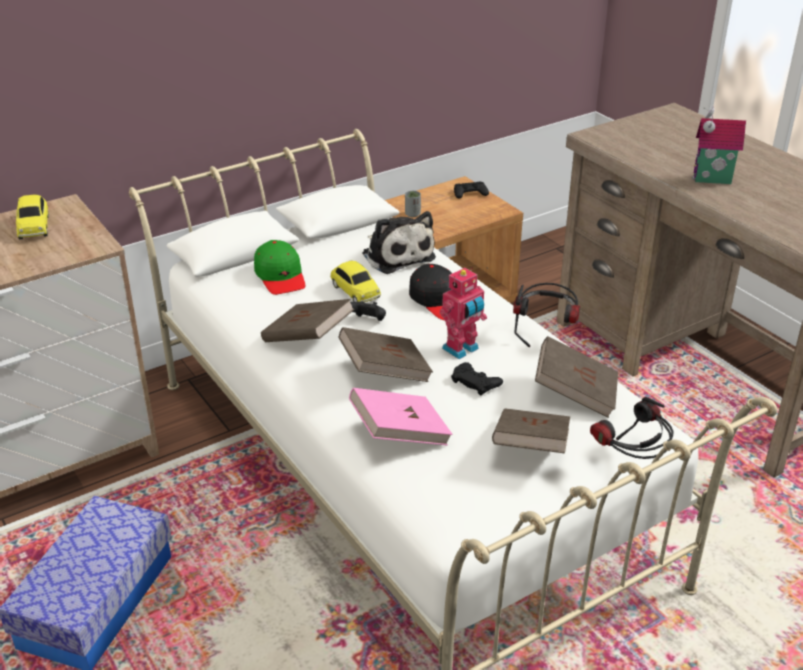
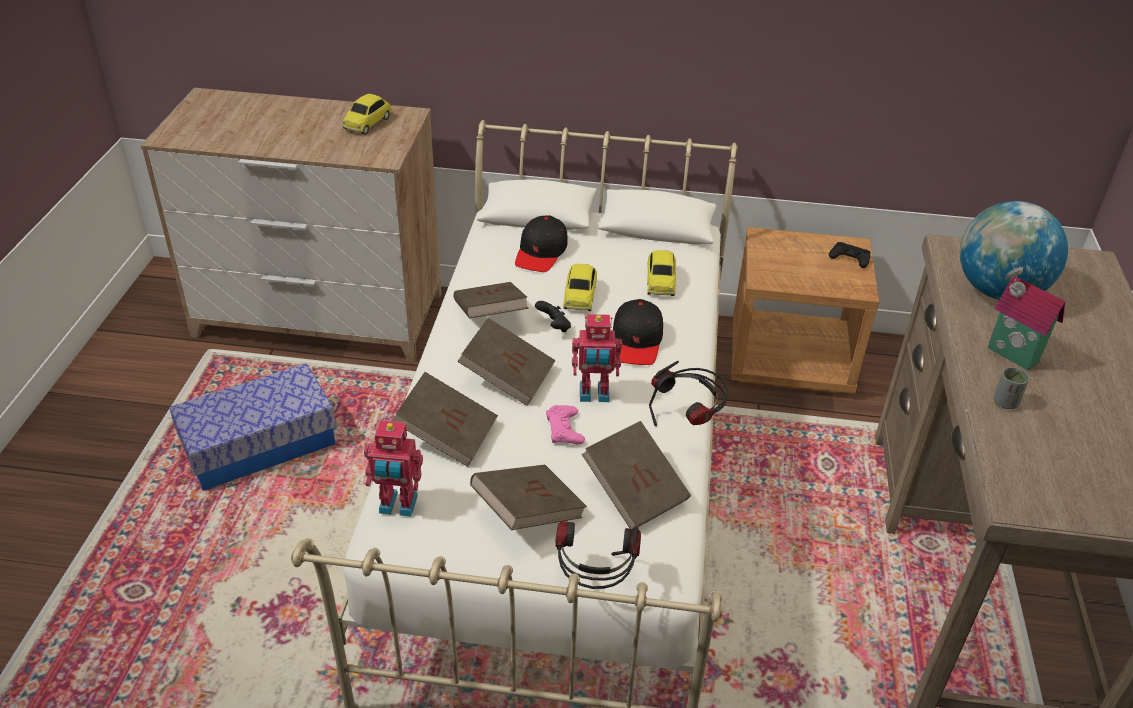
camera: 40 degrees right, 5 degrees up
green cap [254,240,305,295] -> black cap [515,215,568,272]
pink book [349,388,453,445] -> brown book [392,372,498,467]
plush toy [362,211,436,274] -> toy car [647,250,676,296]
grey cup [405,190,421,217] -> grey cup moved to [994,367,1029,409]
black game controller [451,362,503,395] -> pink game controller [546,405,585,444]
none -> toy robot [364,420,423,517]
none -> globe [960,201,1068,300]

